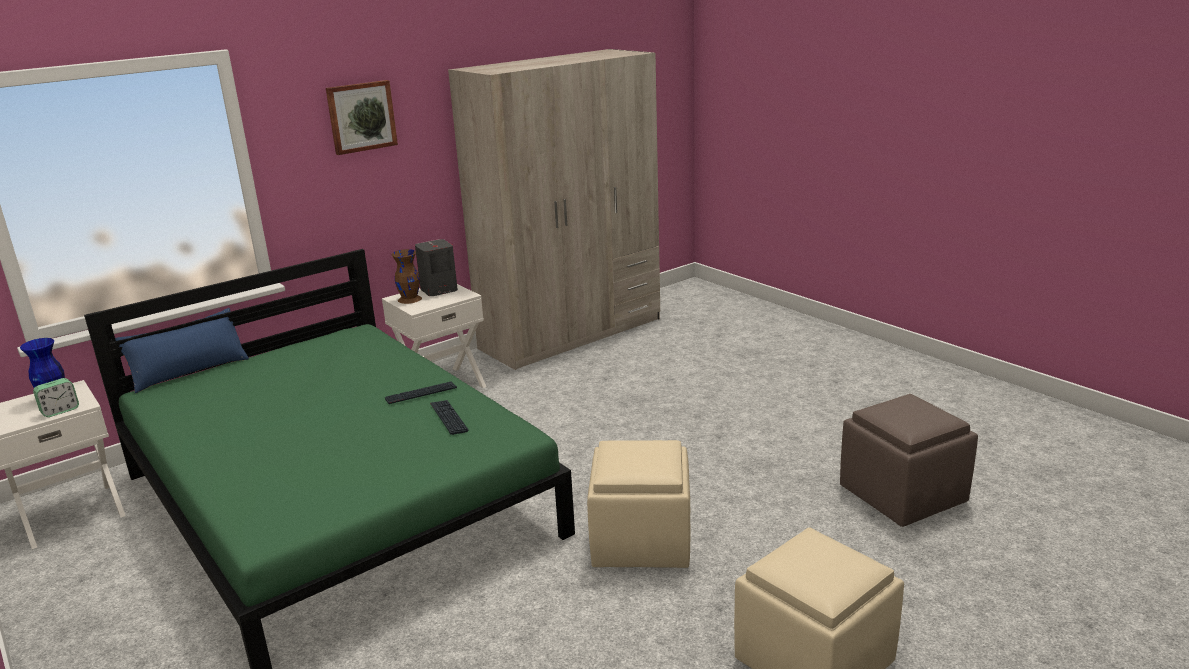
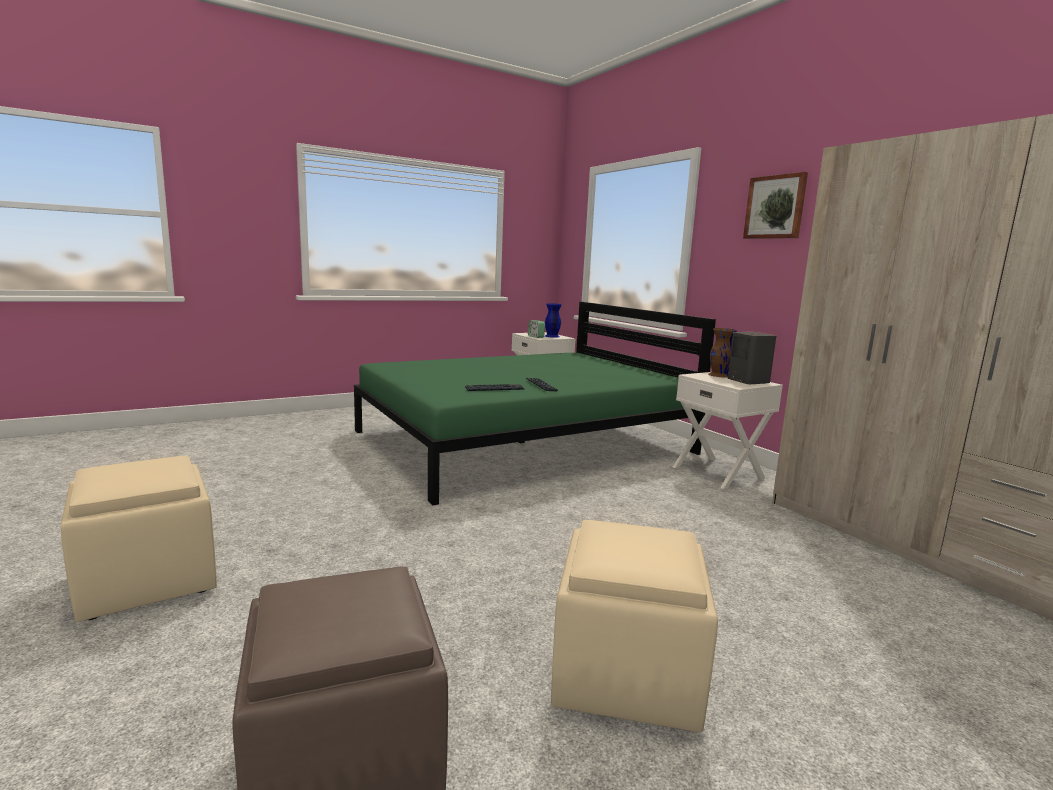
camera: 95 degrees right, 10 degrees down
blue pillow [115,308,249,393] -> none
beige ottoman [587,440,690,568] -> beige ottoman moved to [551,520,718,732]

